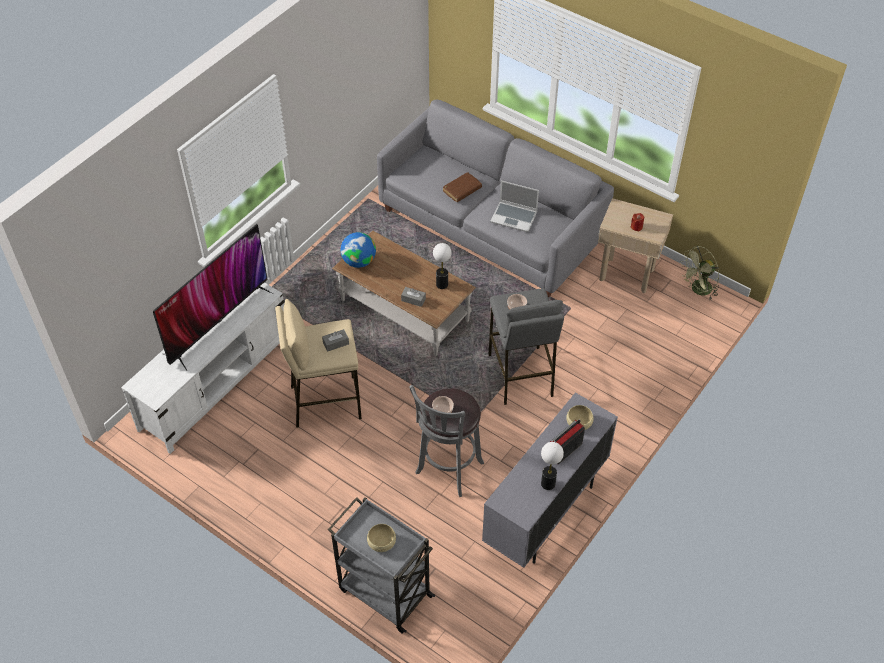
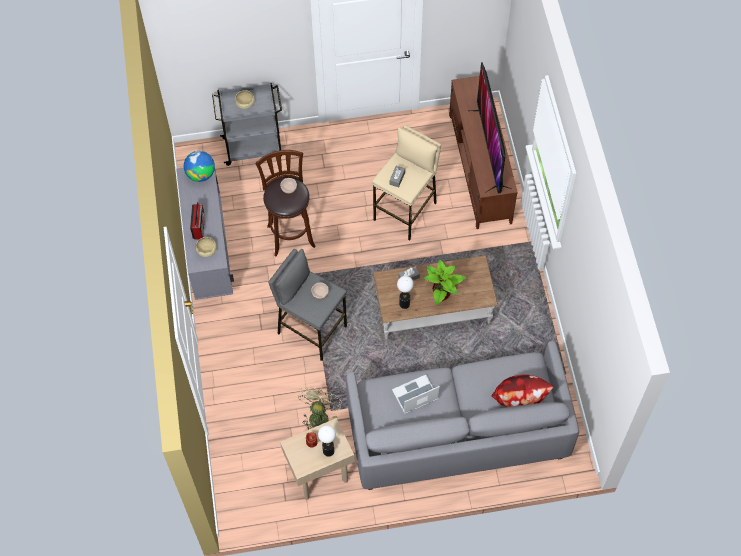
camera: 135 degrees right, 10 degrees up
white tv stand [121,282,284,454] -> brown tv stand [449,76,518,229]
globe [341,232,376,268] -> globe moved to [184,151,215,182]
grey stool [410,385,484,497] -> brown stool [256,150,315,256]
brown book [443,172,482,202] -> none
table lamp [541,442,564,490] -> table lamp moved to [318,425,336,457]
green fan [681,246,719,300] -> green fan moved to [298,388,342,430]
none -> potted plant [424,260,466,304]
none -> pillow [491,375,553,407]

